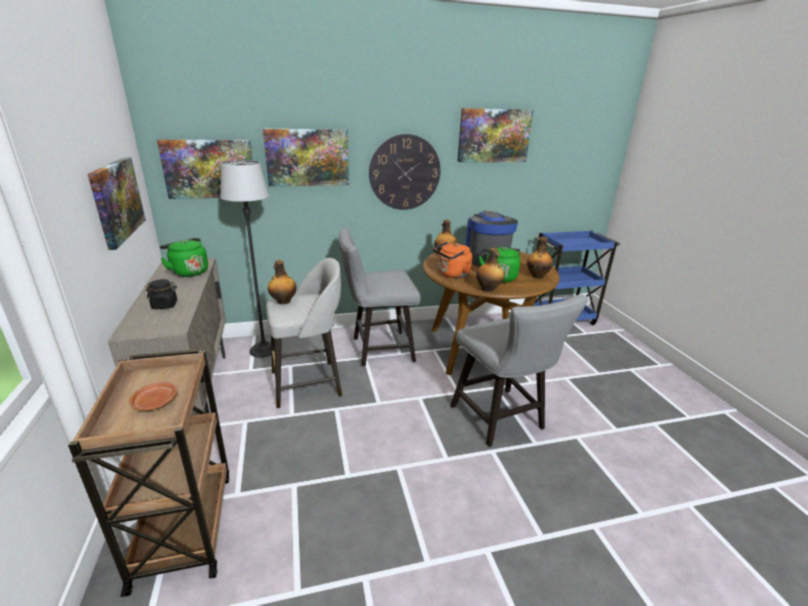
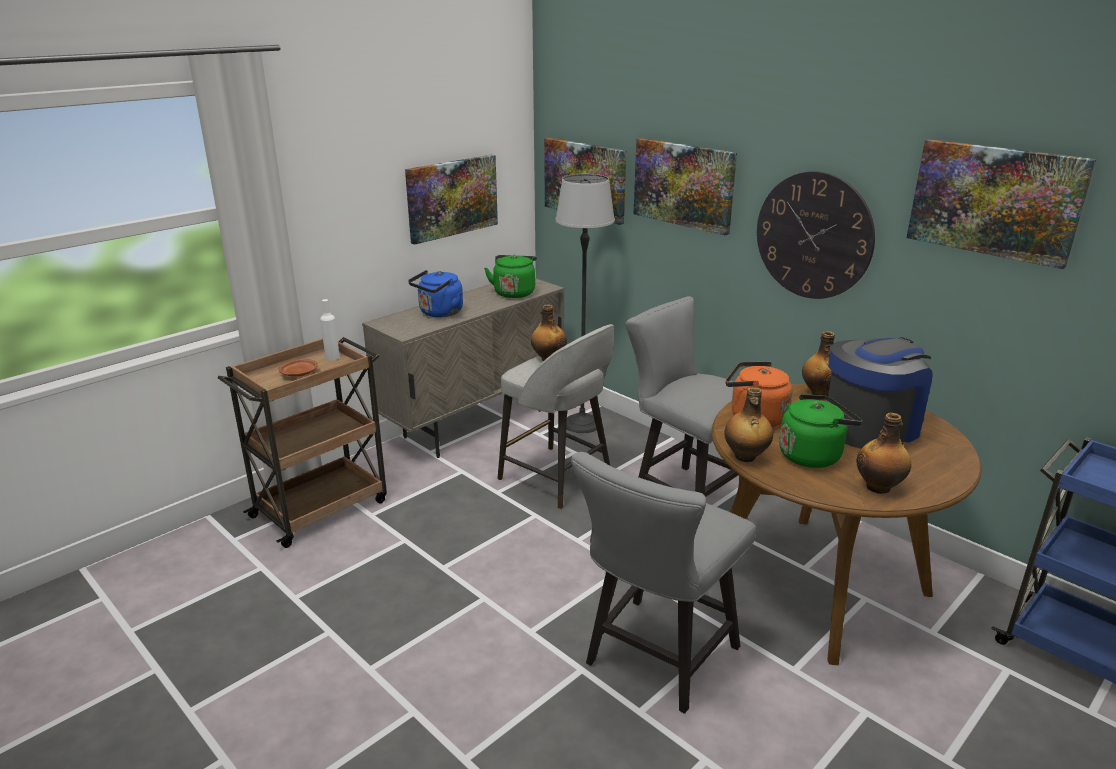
camera: 60 degrees right, 0 degrees up
black jar [146,279,177,309] -> blue kettle [408,270,463,317]
none -> white bottle [320,299,340,360]

